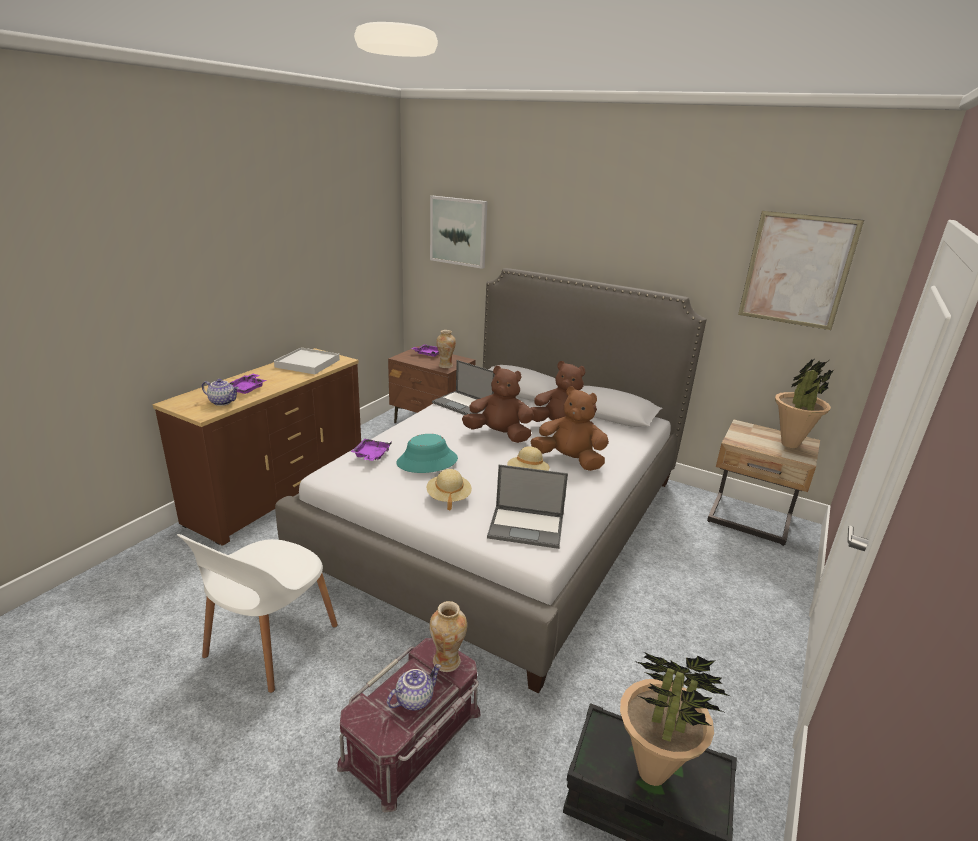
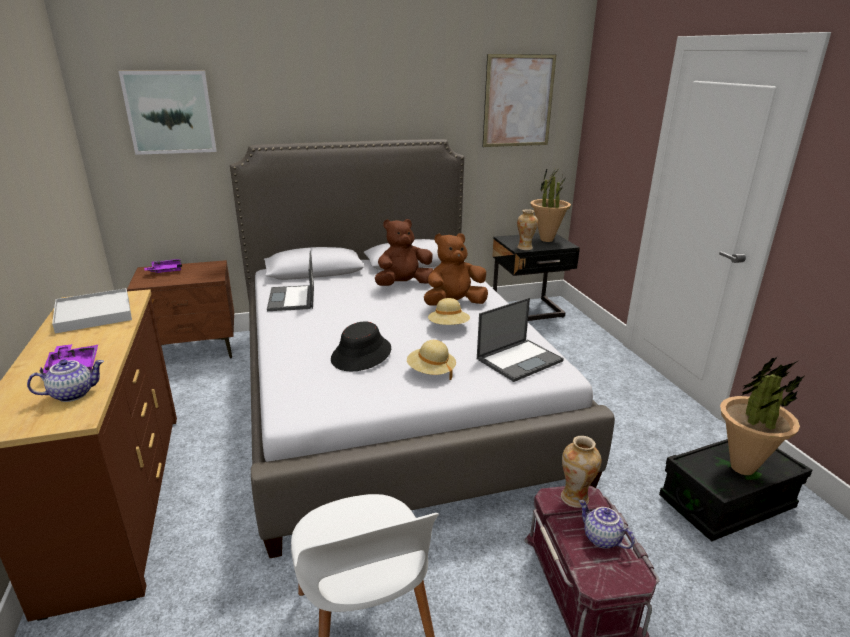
camera: 45 degrees left, 0 degrees up
purple tray [351,439,392,461] -> none
teapot [387,664,441,710] -> teapot turned 45 degrees counterclockwise [579,500,635,549]
turquoise hat [397,434,458,473] -> black hat [331,322,391,371]
laptop [432,360,495,415] -> laptop turned 90 degrees clockwise [267,250,314,311]
vase [436,330,456,368] -> vase moved to [517,209,538,250]
brown plush toy [462,366,534,443] -> none
beige nightstand [707,419,820,546] -> black nightstand [492,233,580,321]

